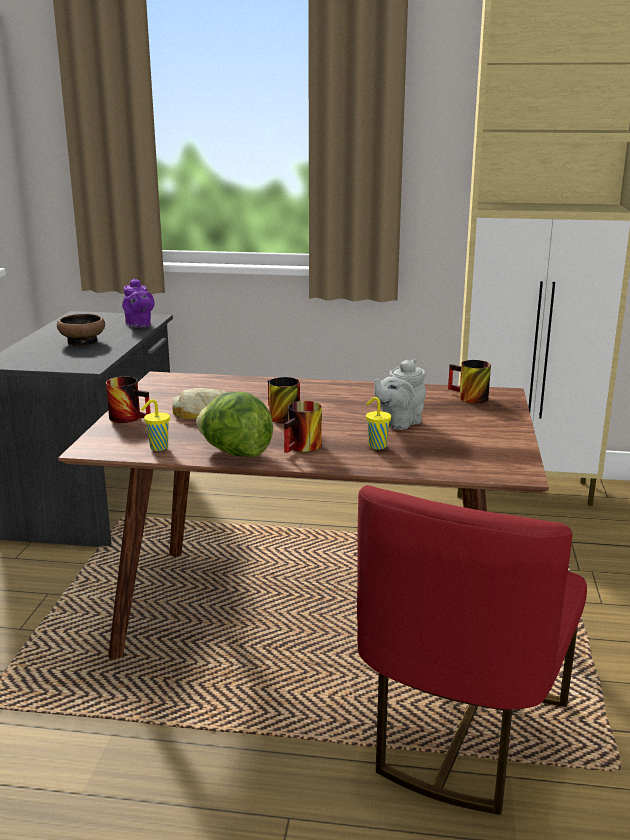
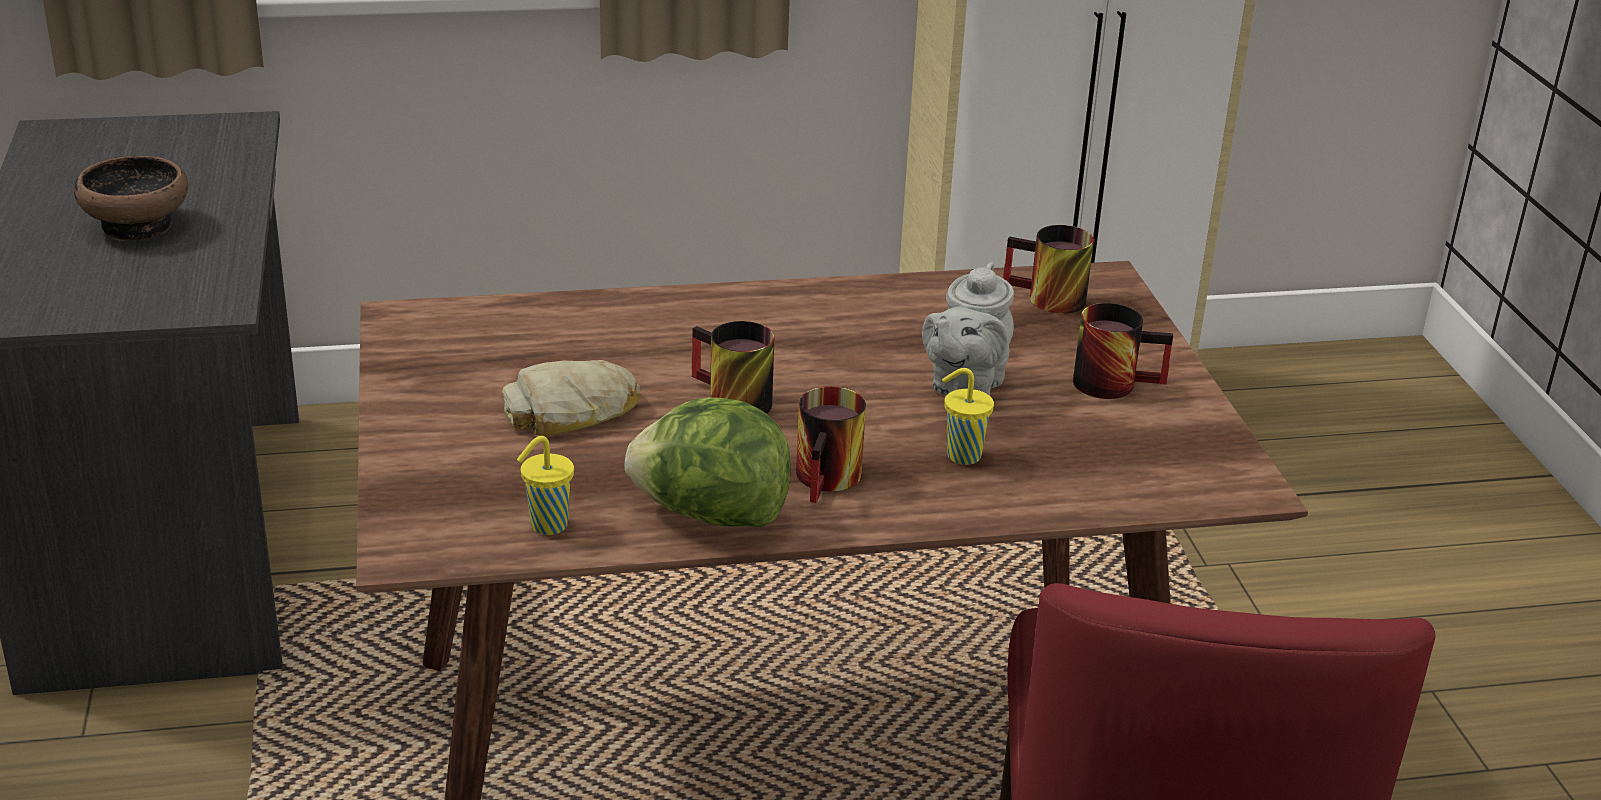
camera: 20 degrees left, 10 degrees up
mug [106,377,151,423] -> mug moved to [1073,303,1173,399]
purple teapot [122,278,154,327] -> none

